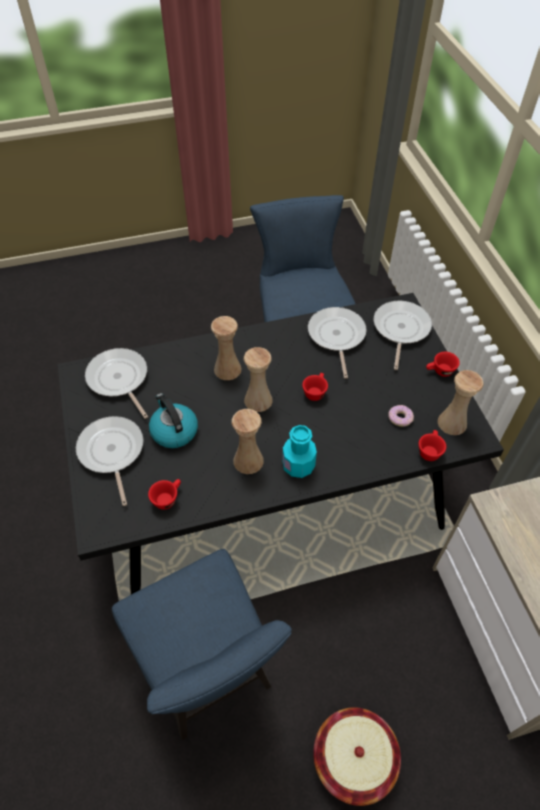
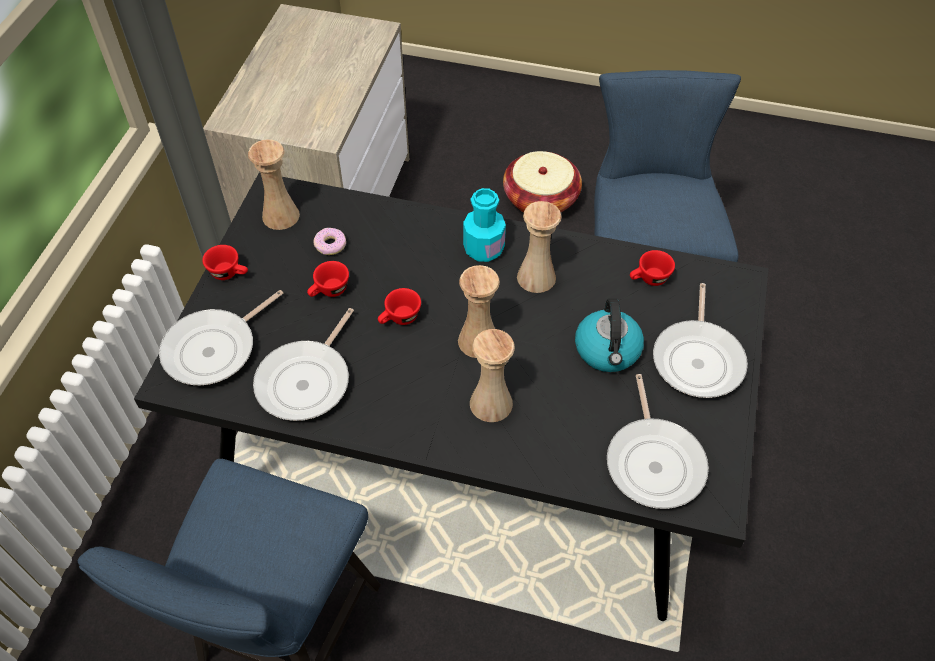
camera: 150 degrees left, 0 degrees up
red cup [418,430,446,461] -> red cup moved to [307,261,349,297]

